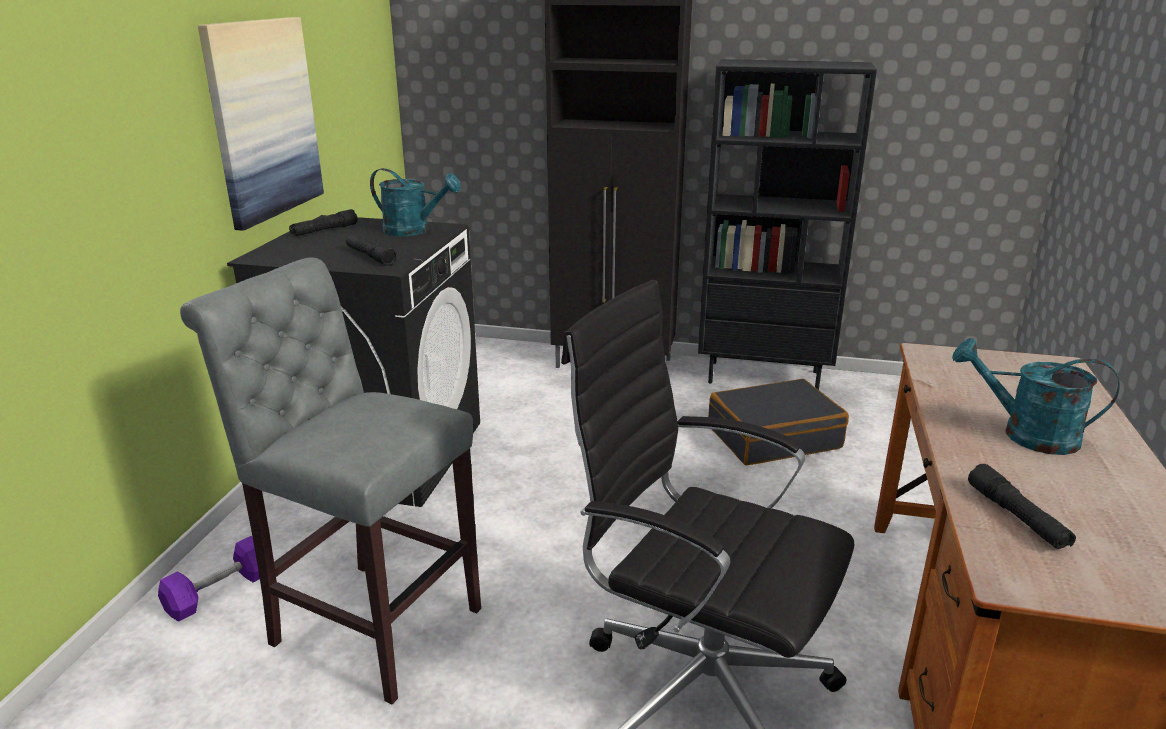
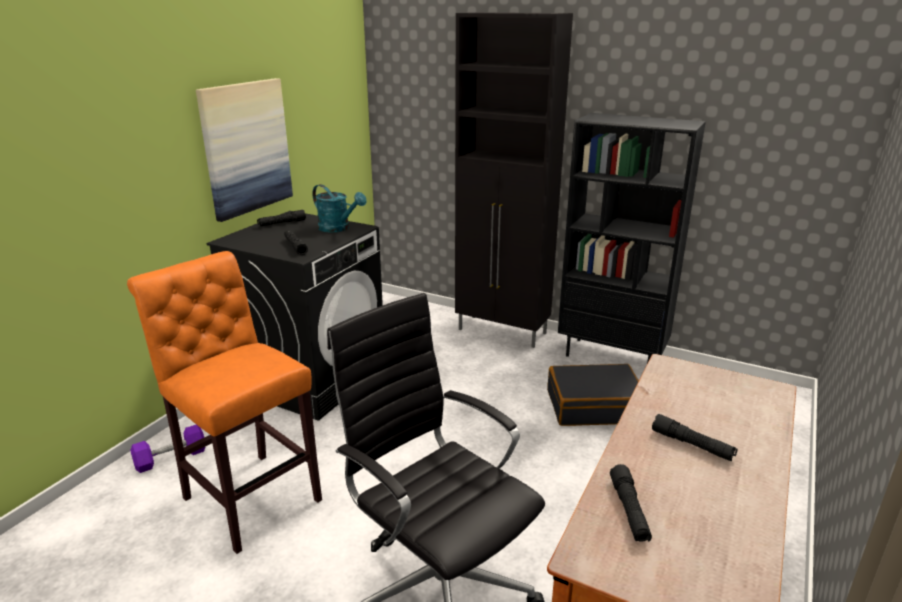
camera: 15 degrees right, 0 degrees up
grey stool [180,257,481,704] -> orange stool [127,251,322,554]
turquoise watering can [952,338,1120,455] -> black flashlight [652,414,737,461]

